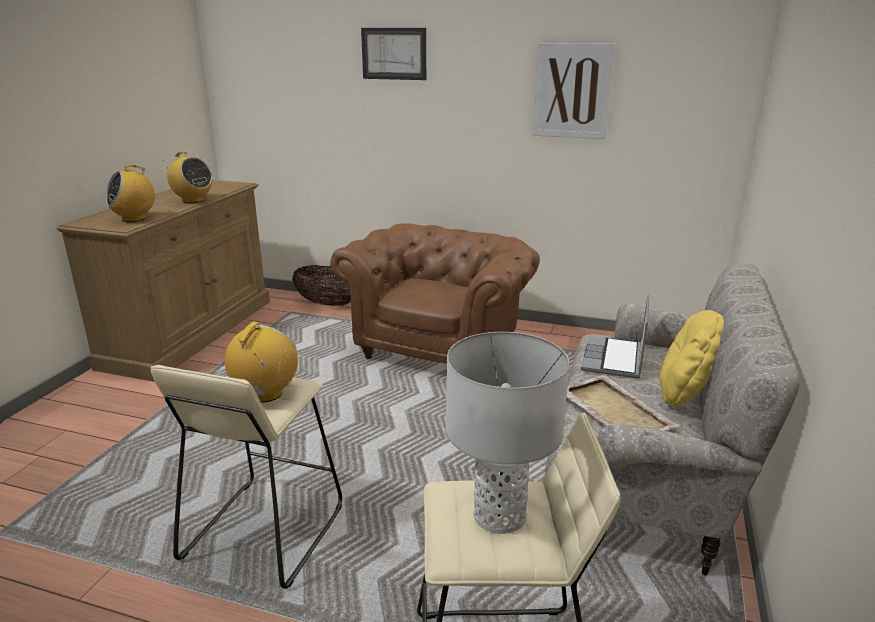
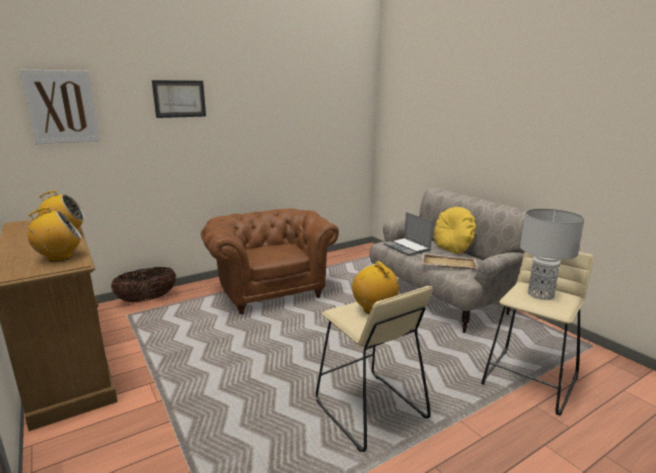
camera: 50 degrees left, 5 degrees down
radio [105,165,155,222] -> radio turned 120 degrees counterclockwise [23,207,82,262]
picture [533,43,615,139] -> picture moved to [20,69,100,144]

